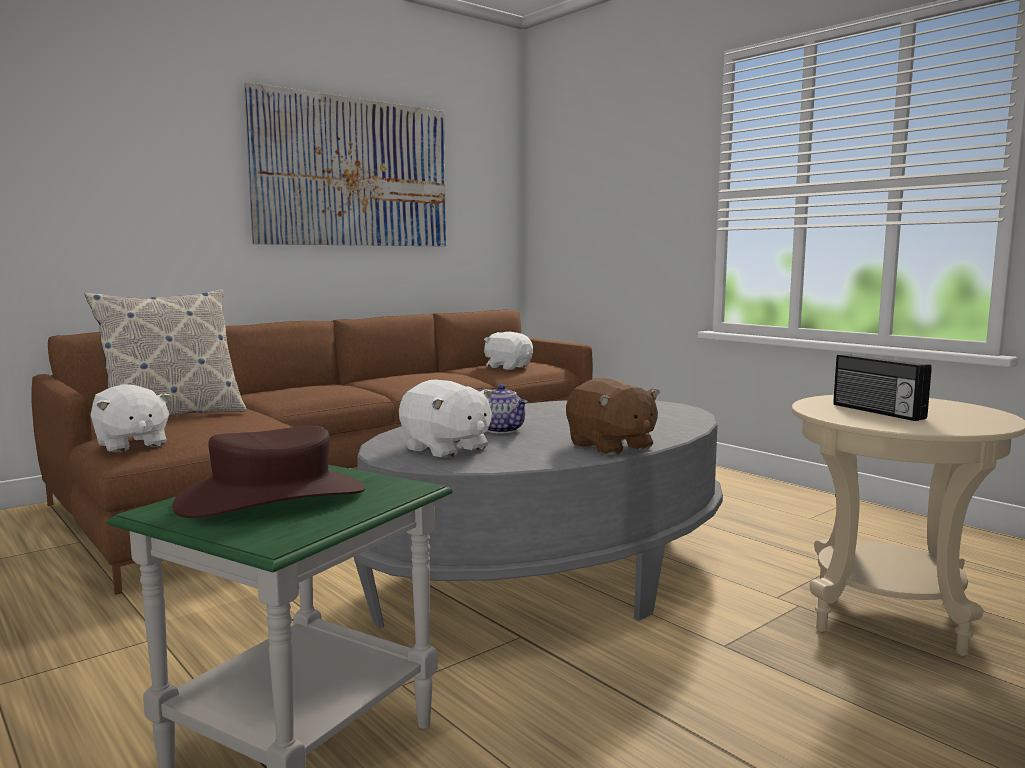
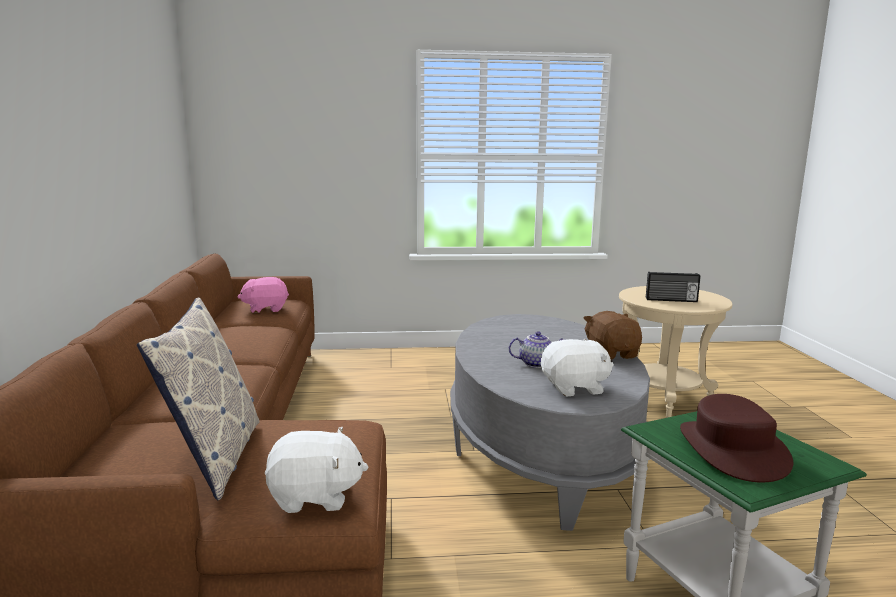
camera: 55 degrees left, 5 degrees up
picture [244,82,446,246] -> none
white plush toy [484,332,533,370] -> pink plush toy [238,277,289,313]
brown plush toy [566,378,660,456] -> brown plush toy turned 105 degrees counterclockwise [584,311,642,360]

